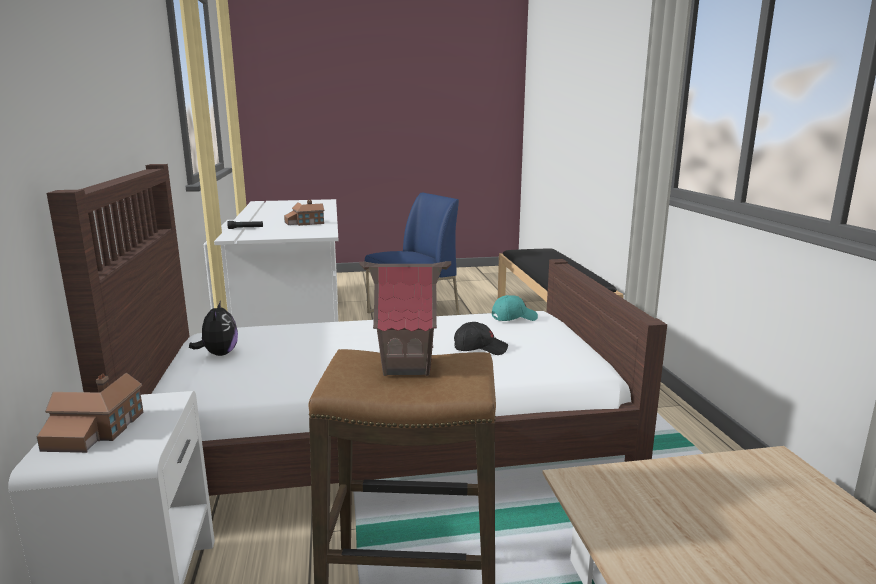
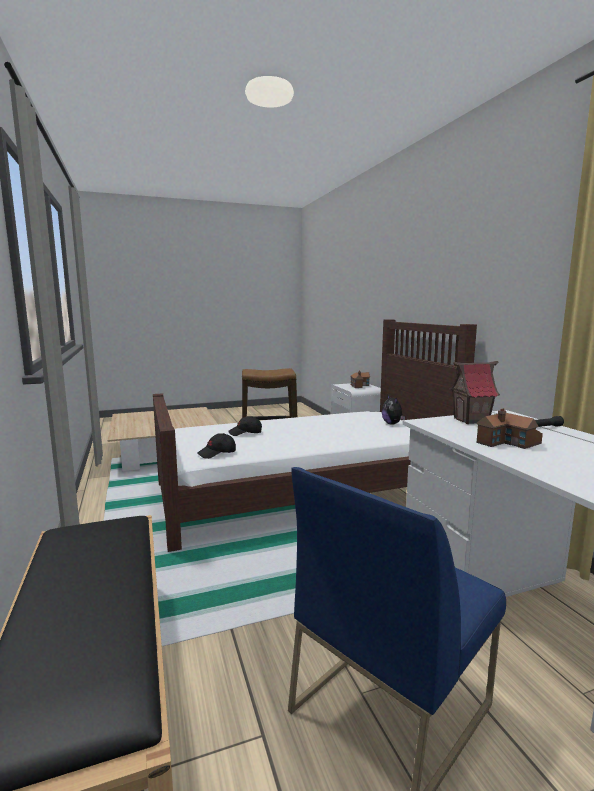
camera: 170 degrees right, 5 degrees down
toy house [360,261,451,376] -> toy house moved to [449,361,500,424]
turquoise cap [492,295,538,321] -> black cap [198,433,236,459]

